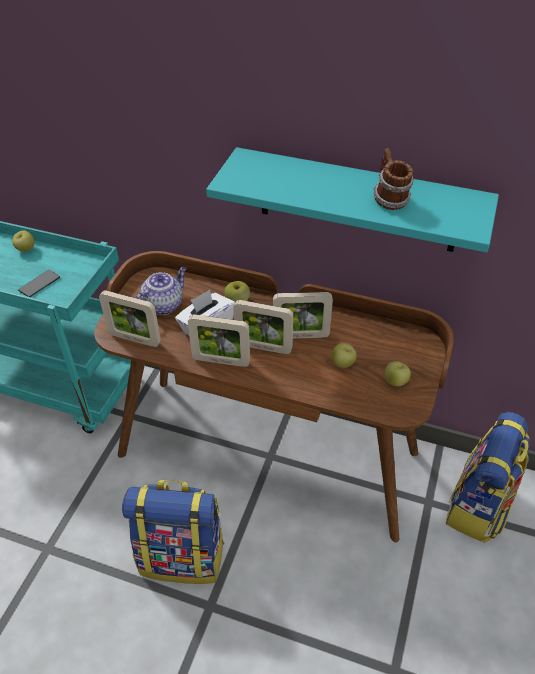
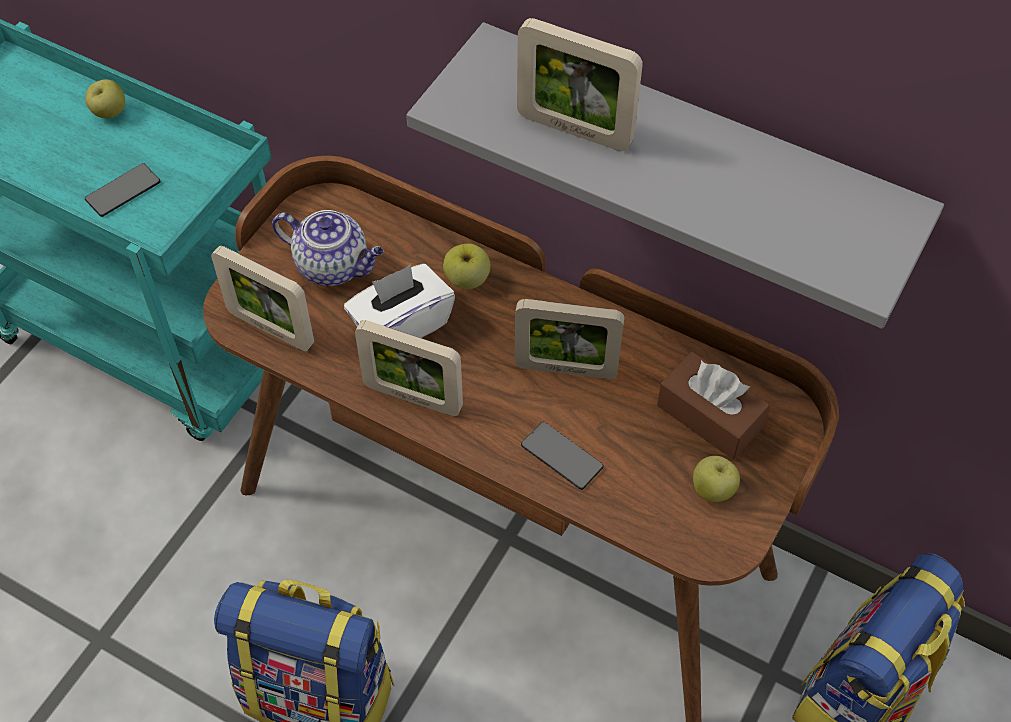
camera: 10 degrees right, 10 degrees up
teapot [135,267,187,315] -> teapot turned 60 degrees clockwise [272,210,384,286]
turquoise shelf [206,147,499,253] -> grey shelf [406,22,944,329]
picture frame [233,300,293,354] -> picture frame moved to [517,18,643,151]
apple [332,343,357,368] -> none
mug [374,148,414,210] -> none
none -> phone [521,422,604,490]
none -> brown tissue box [657,352,770,460]

